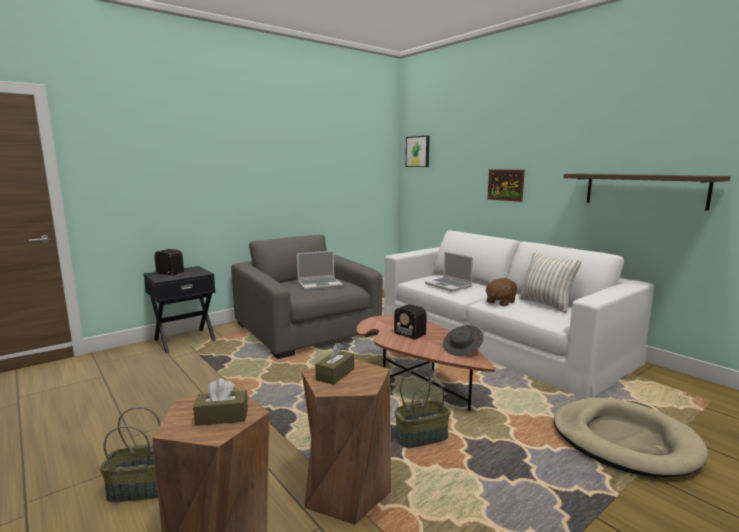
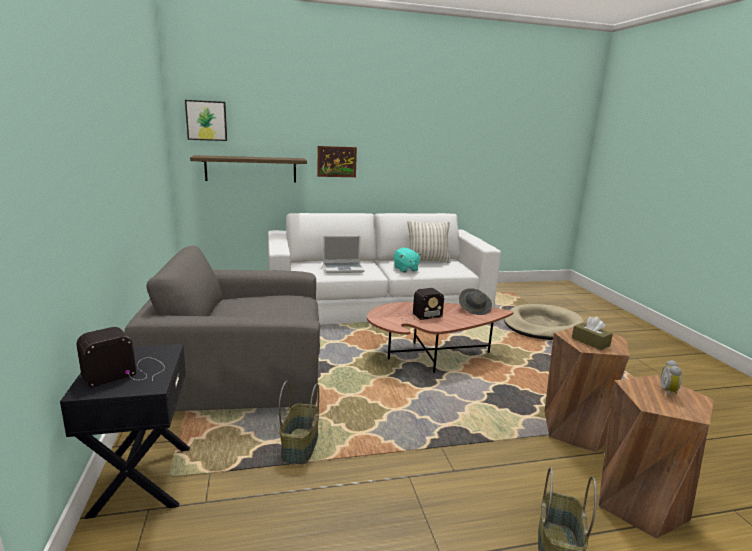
camera: 65 degrees left, 5 degrees up
brown tissue box [193,378,248,426] -> alarm clock [661,360,682,397]
laptop [297,251,343,290] -> none
basket [395,368,451,448] -> basket moved to [279,381,319,465]
brown plush toy [485,278,517,306] -> turquoise plush toy [394,248,421,272]
shelf [564,174,731,211] -> shelf moved to [190,155,307,183]

